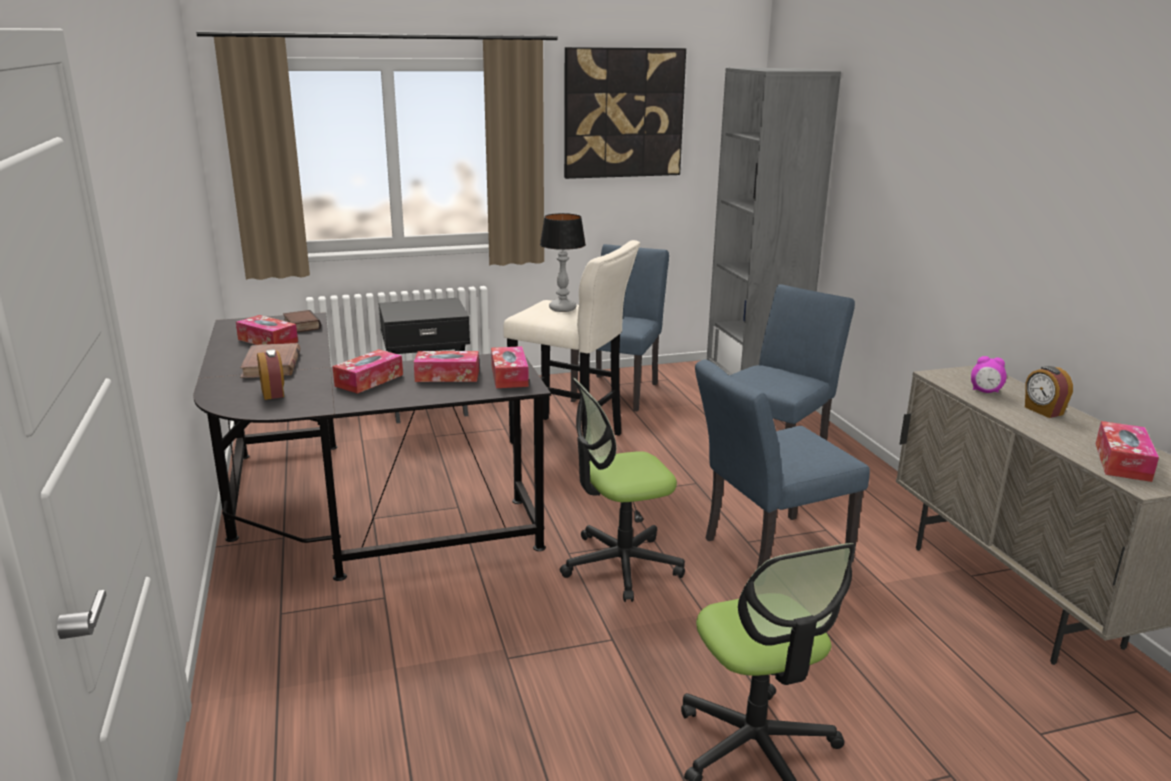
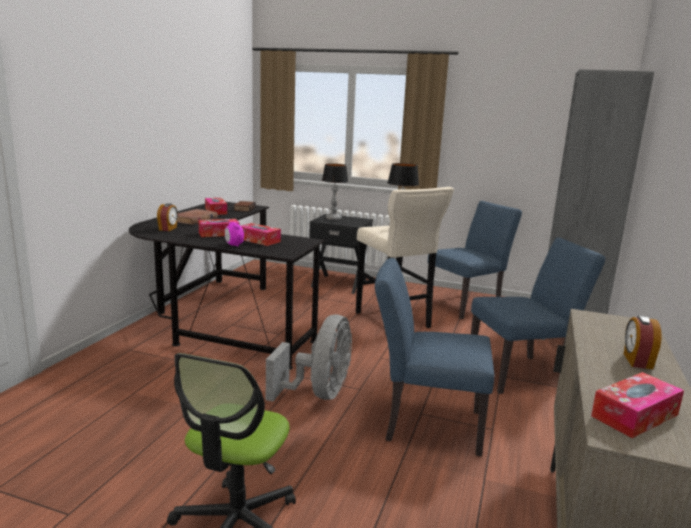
camera: 35 degrees right, 5 degrees down
tissue box [491,346,529,388] -> none
office chair [560,378,685,602] -> grey fan [266,314,352,401]
picture [564,47,686,179] -> none
alarm clock [971,356,1006,393] -> alarm clock moved to [225,222,244,246]
none -> table lamp [322,163,348,220]

